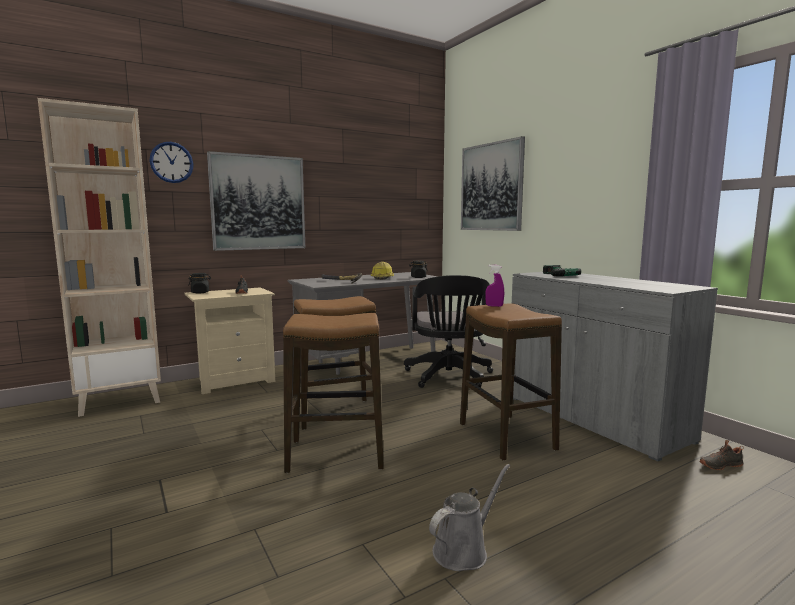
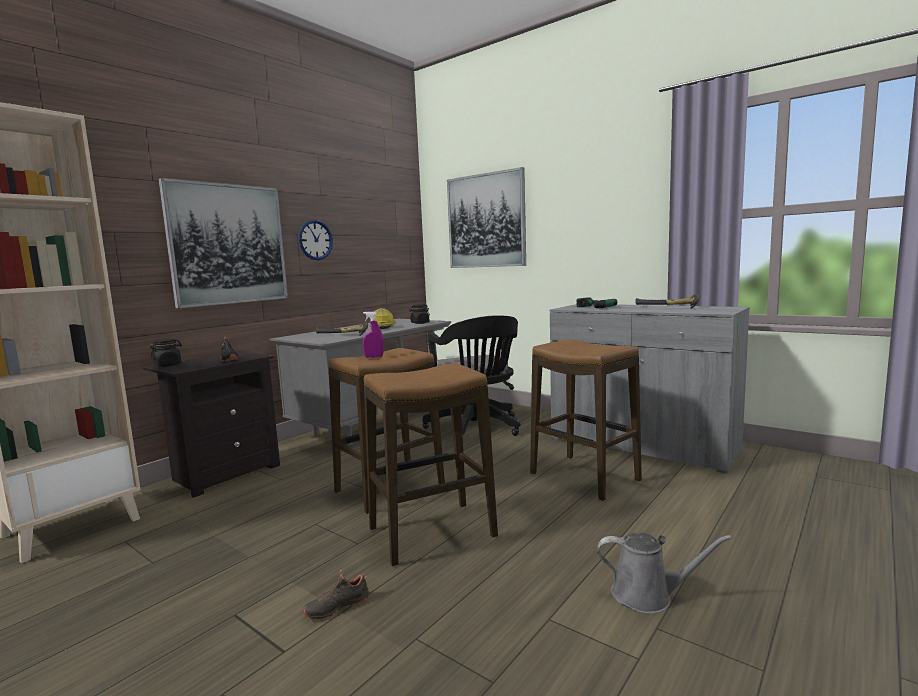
camera: 20 degrees left, 0 degrees up
wall clock [150,142,194,183] -> wall clock moved to [299,220,333,260]
beige nightstand [184,287,275,394] -> black nightstand [143,351,280,498]
grey watering can [429,464,510,571] -> grey watering can turned 75 degrees clockwise [597,533,732,614]
purple spray bottle [485,265,504,307] -> purple spray bottle moved to [363,311,384,358]
black shoe [700,440,744,470] -> black shoe moved to [302,570,369,620]
none -> hammer [635,294,699,309]

